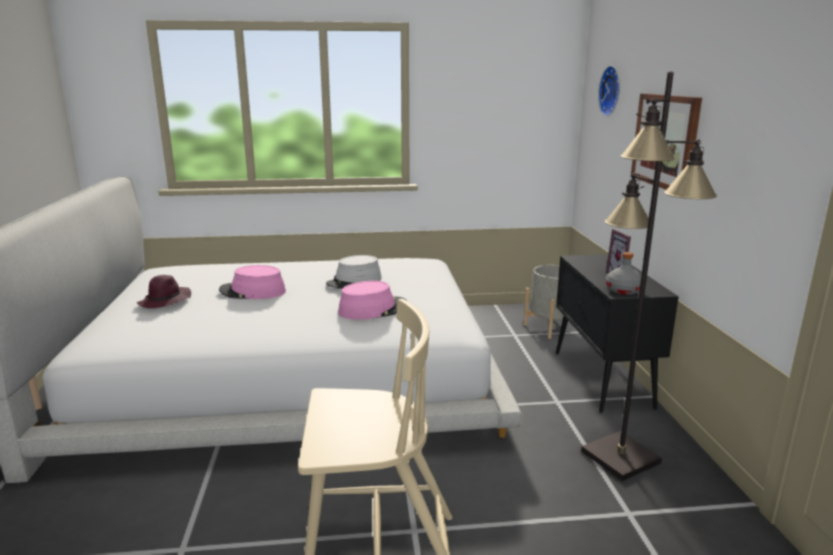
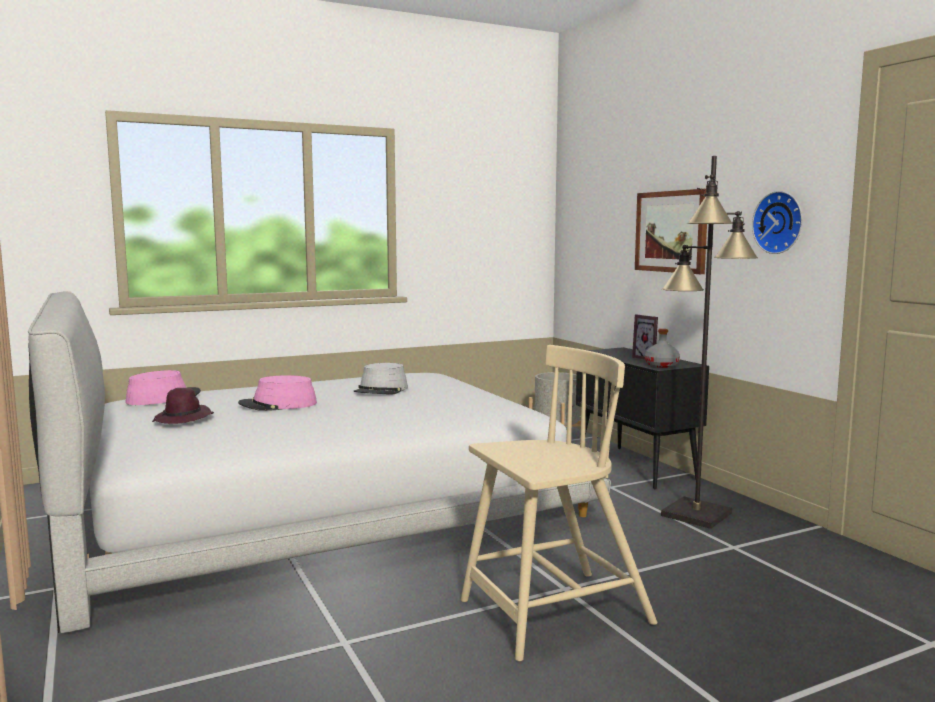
camera: 20 degrees left, 10 degrees down
pink hat [338,281,407,320] -> pink hat moved to [125,370,201,405]
wall clock [598,66,620,116] -> wall clock moved to [752,191,803,254]

